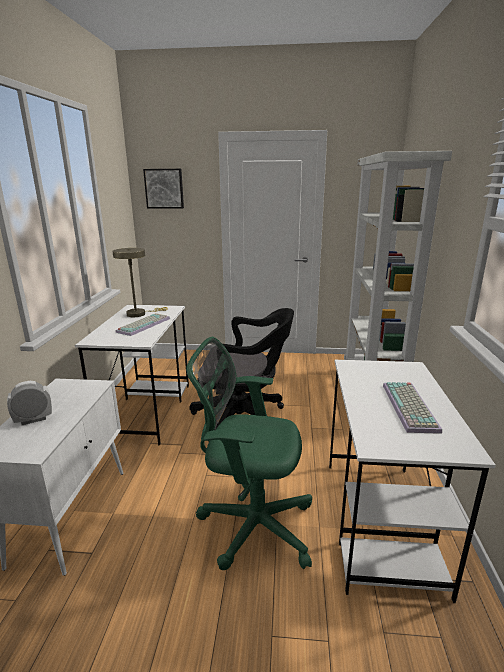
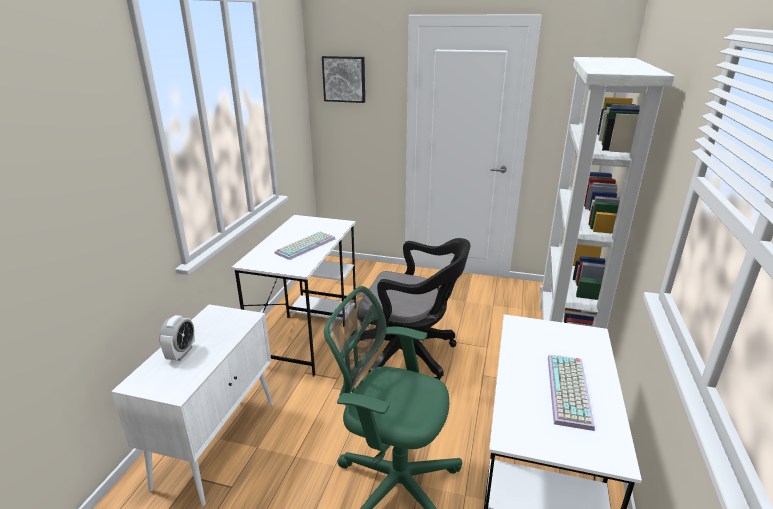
camera: 10 degrees right, 5 degrees up
alarm clock [7,381,52,425] -> alarm clock turned 120 degrees clockwise [159,315,195,361]
beige table lamp [112,248,168,317] -> none

